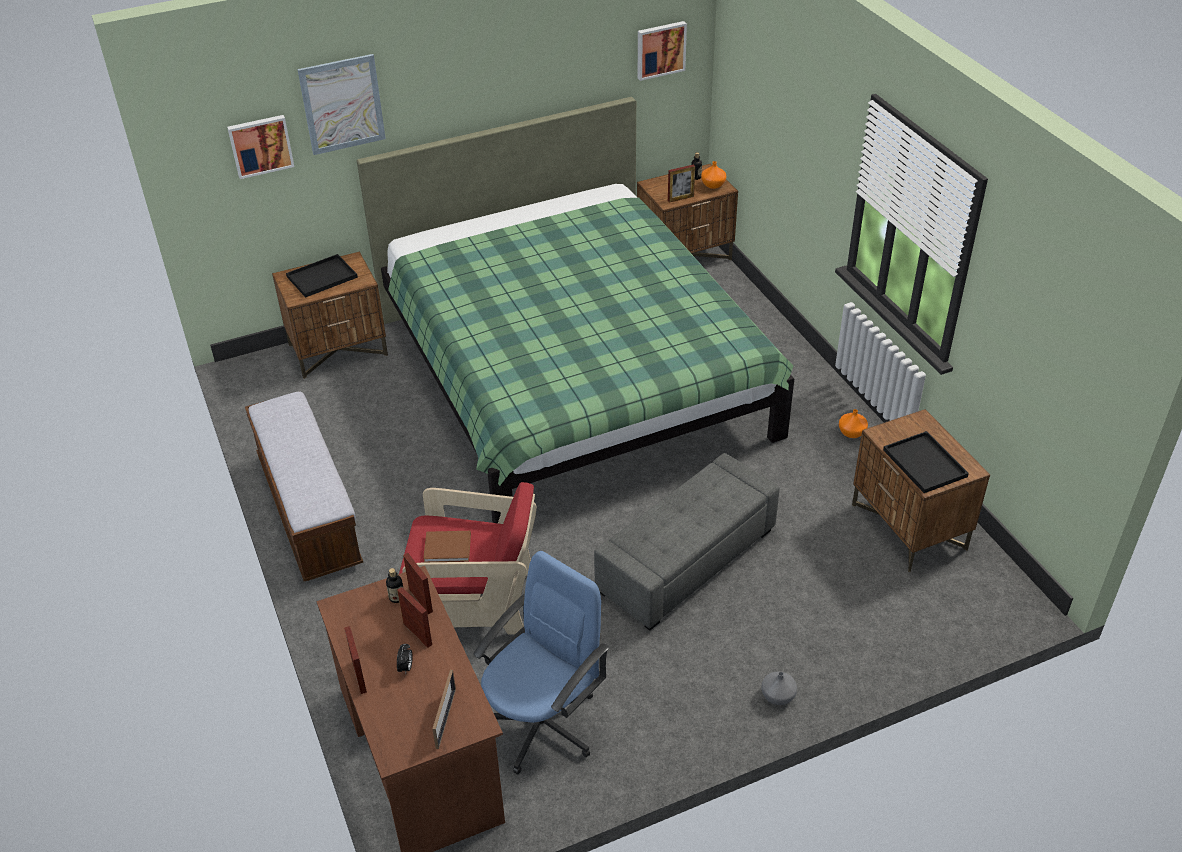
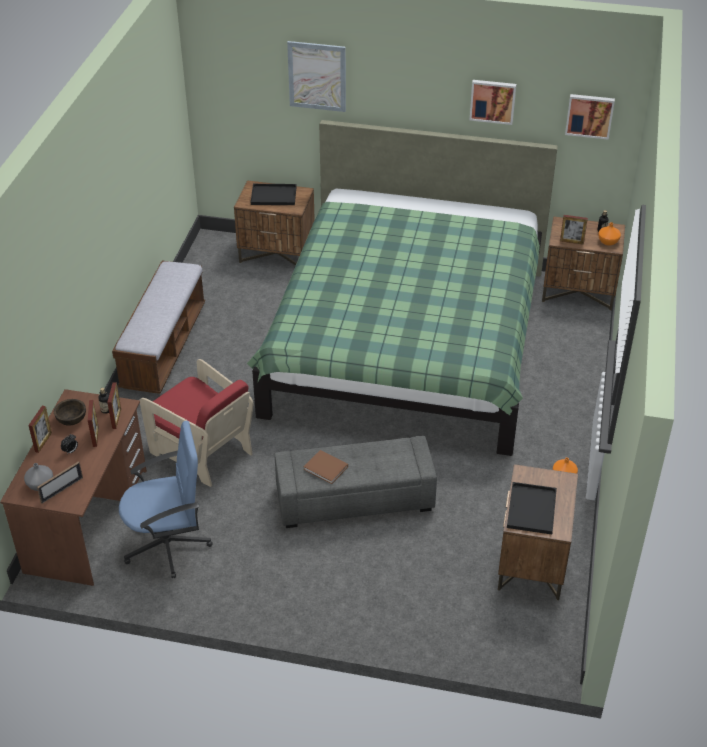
camera: 35 degrees right, 0 degrees up
picture [227,115,294,179] -> picture moved to [470,80,516,125]
brown book [423,531,471,562] -> brown book moved to [304,450,348,484]
grey vase [761,672,797,705] -> grey vase moved to [24,463,53,491]
none -> brown bowl [54,399,86,426]

